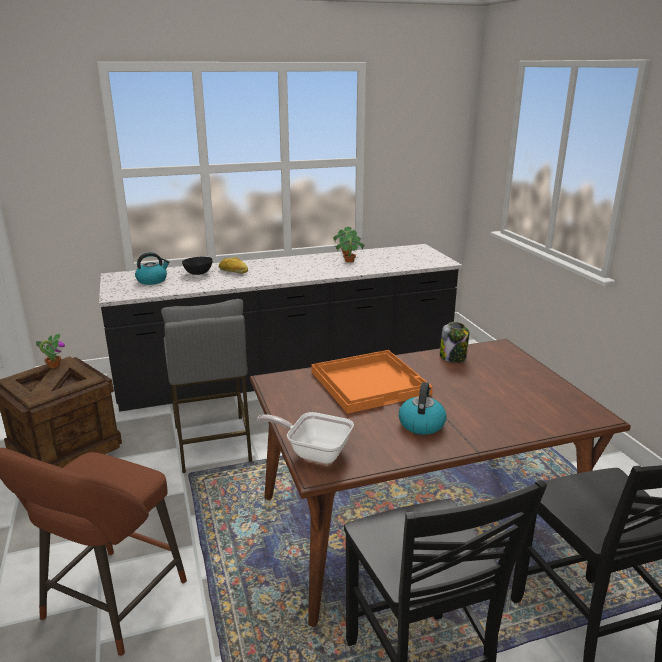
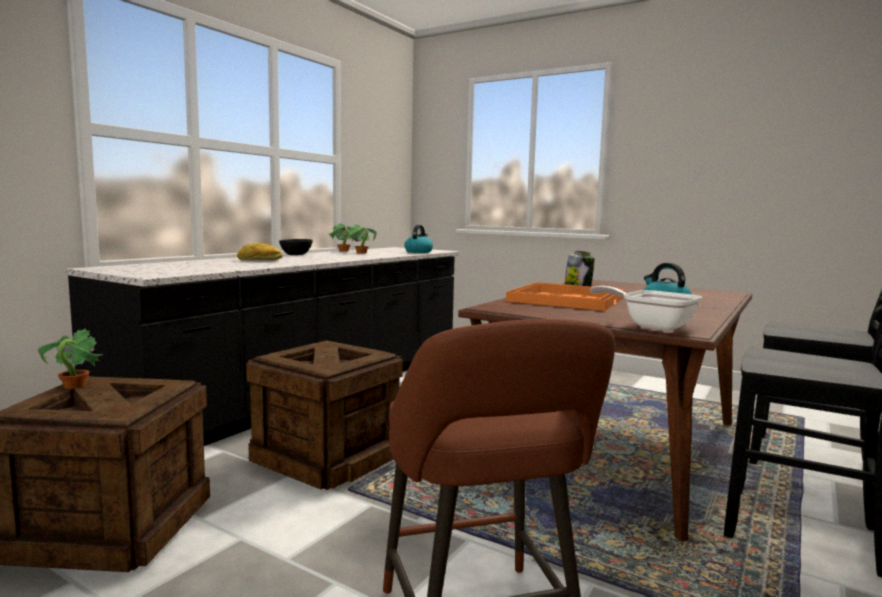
camera: 40 degrees left, 15 degrees down
kettle [135,252,170,285] -> kettle moved to [404,225,433,253]
grey stool [161,299,252,473] -> crate [246,340,403,490]
black bowl [182,256,213,275] -> black bowl moved to [279,239,313,255]
frying pan [257,412,354,464] -> frying pan turned 60 degrees clockwise [590,286,702,331]

